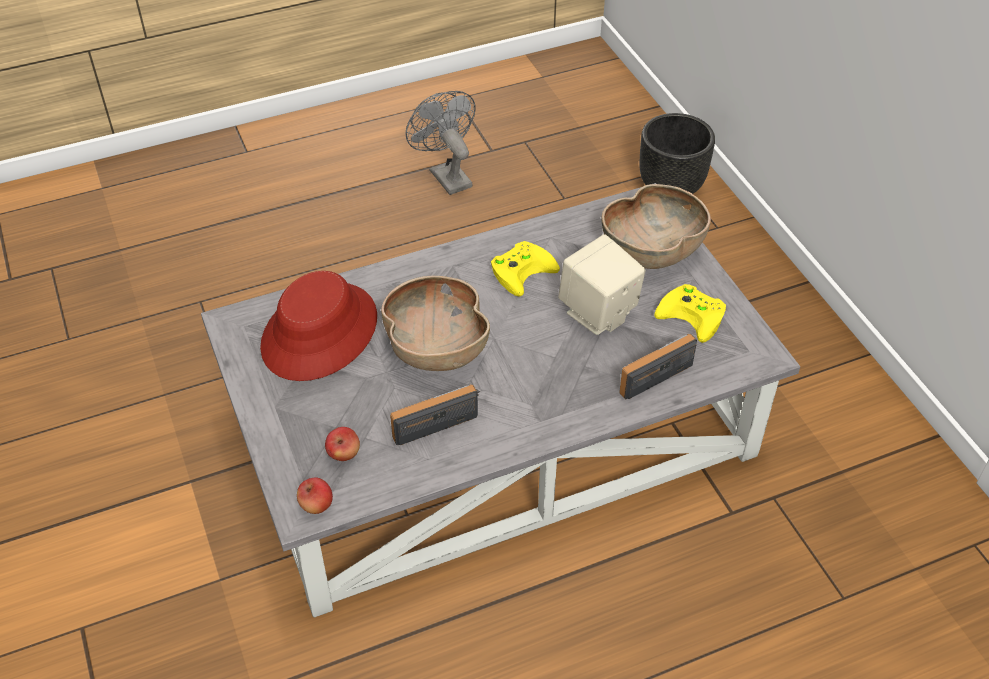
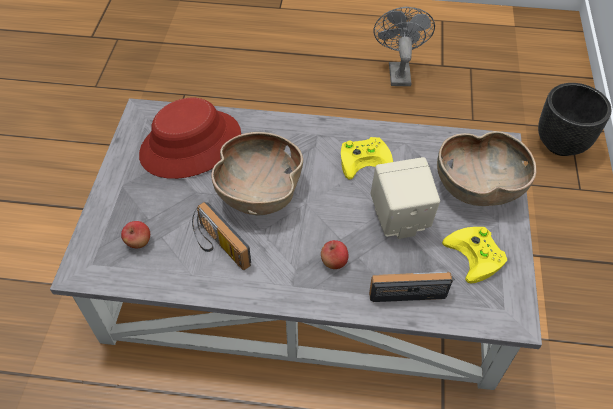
camera: 30 degrees right, 5 degrees up
apple [297,477,333,514] -> apple moved to [321,240,349,269]
radio [390,384,480,445] -> radio turned 135 degrees counterclockwise [192,202,251,270]

